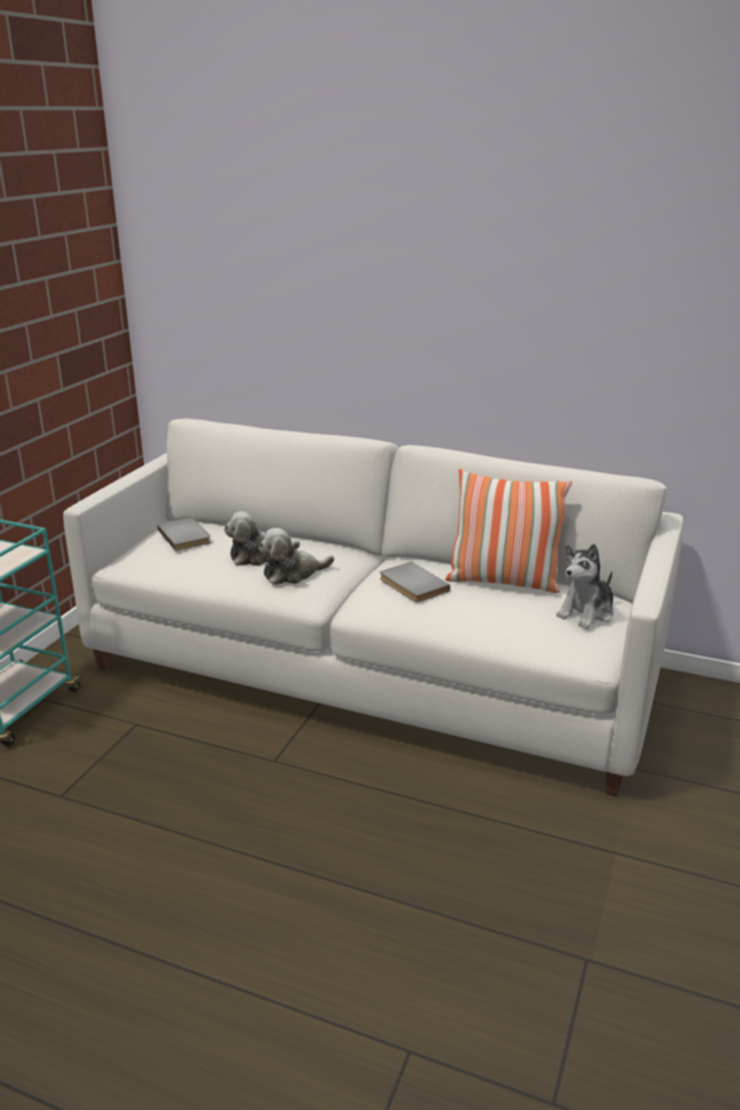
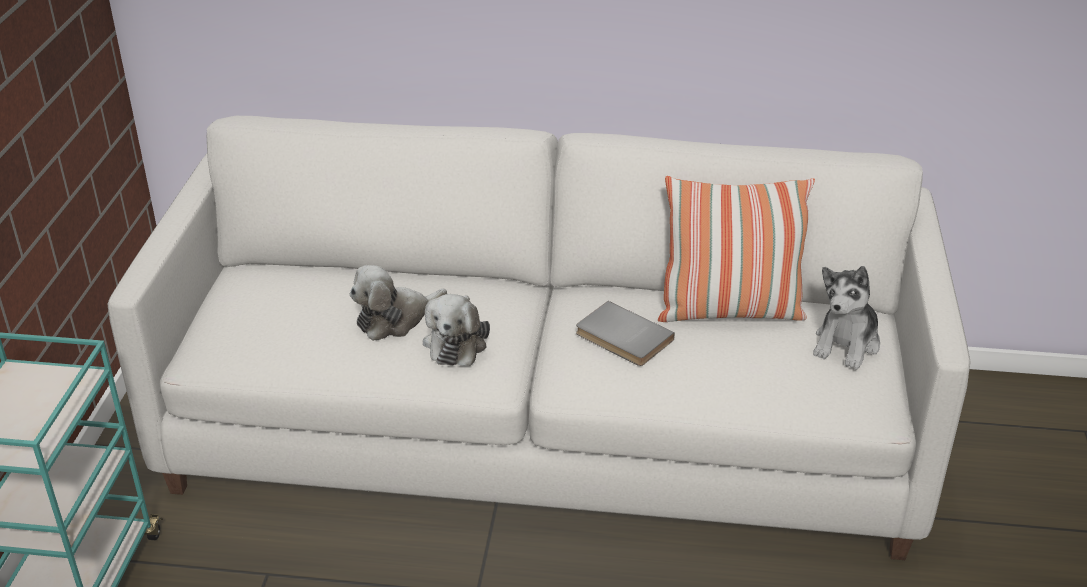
camera: 15 degrees left, 10 degrees up
grey book [157,517,211,551] -> none
plush toy [259,528,334,585] -> plush toy turned 45 degrees counterclockwise [423,294,490,366]

